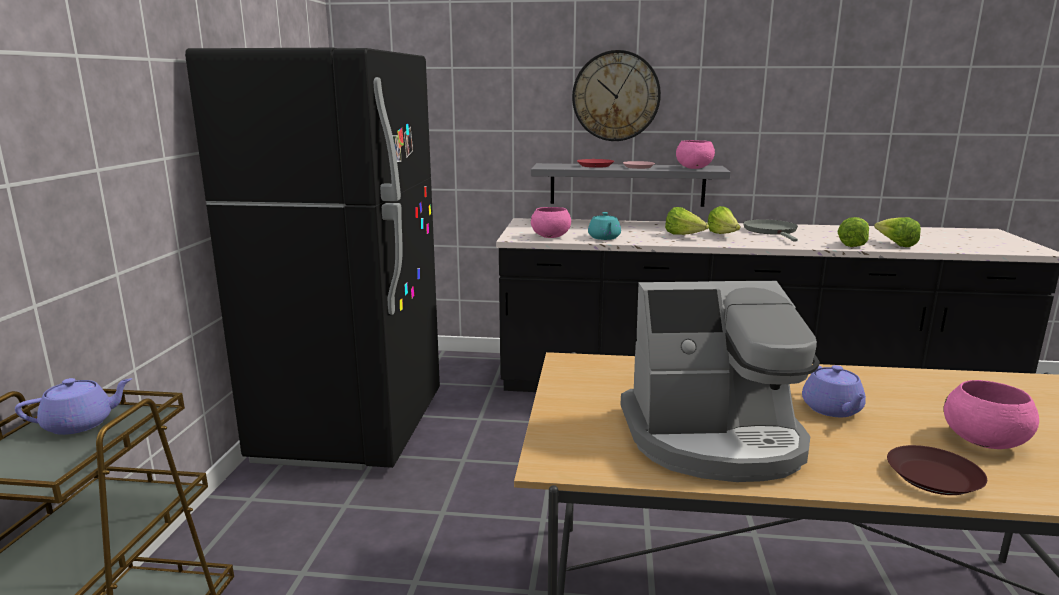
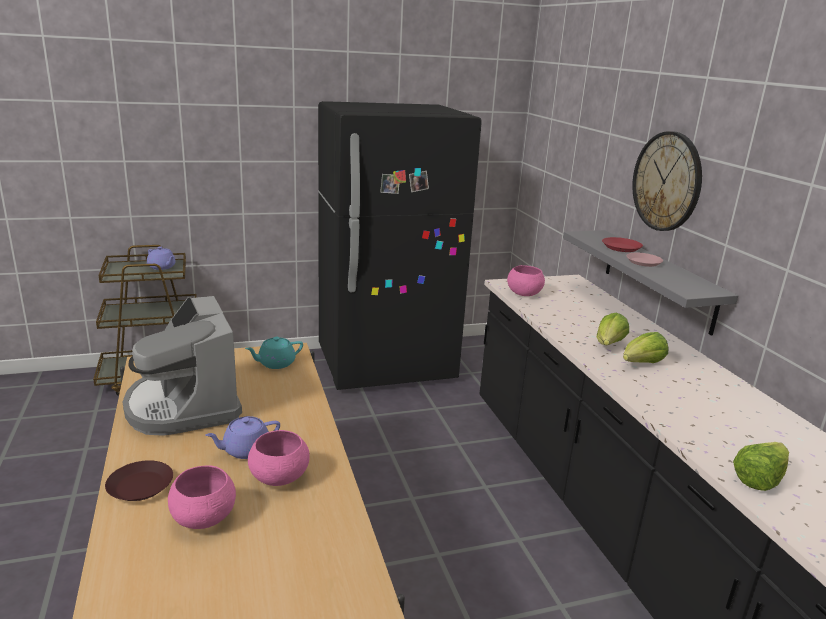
camera: 65 degrees right, 5 degrees up
turquoise teapot [588,212,621,240] -> turquoise teapot moved to [245,337,303,369]
pink bowl [676,140,715,169] -> pink bowl moved to [248,430,310,486]
grey frying pan [743,219,798,241] -> none
lettuce [837,217,869,247] -> none

